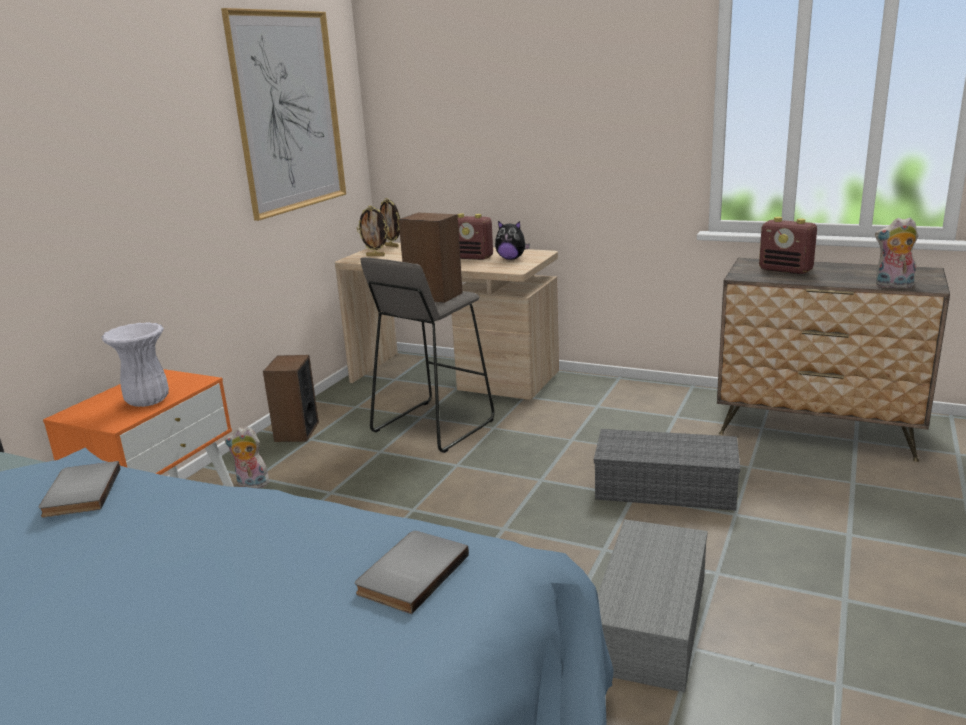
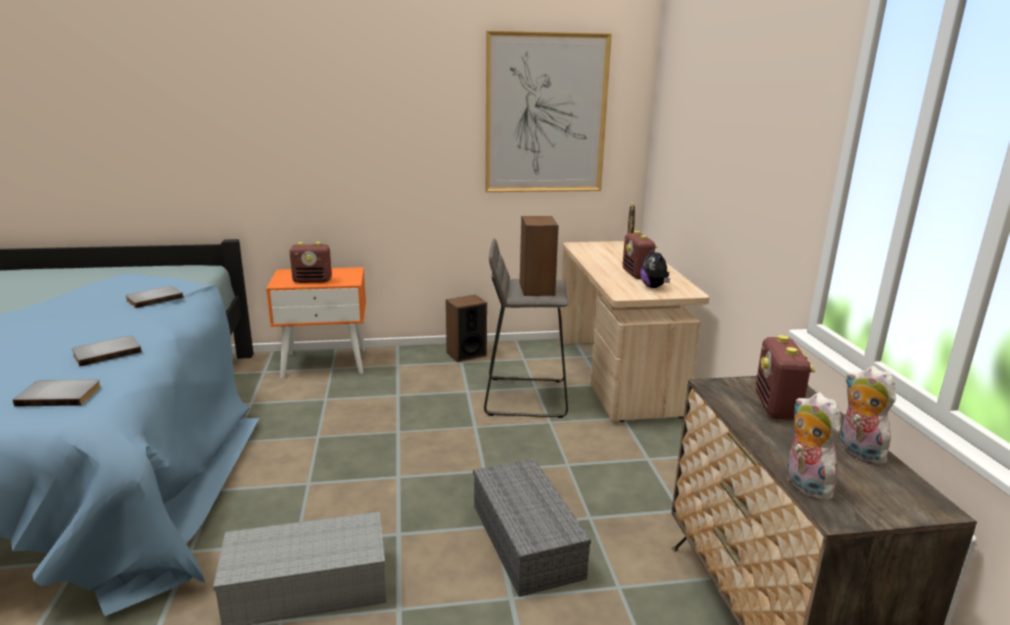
camera: 55 degrees right, 0 degrees up
white vase [101,322,169,407] -> radio [289,242,332,283]
plush toy [225,427,270,488] -> plush toy moved to [839,366,896,465]
picture frame [357,206,389,256] -> none
none -> grey book [72,336,142,367]

